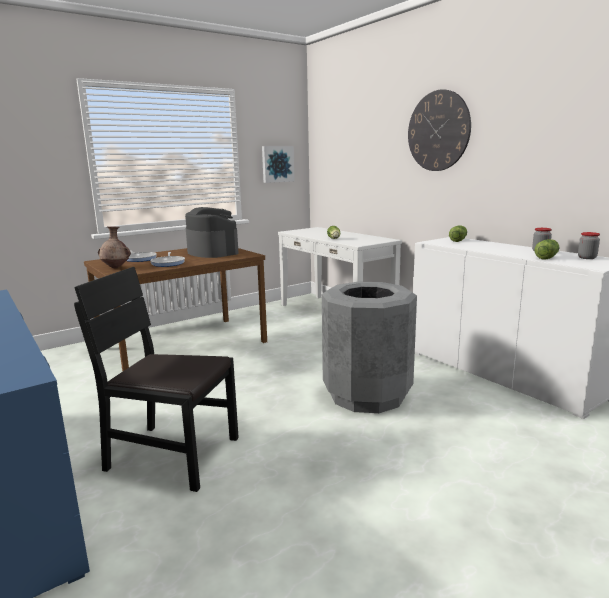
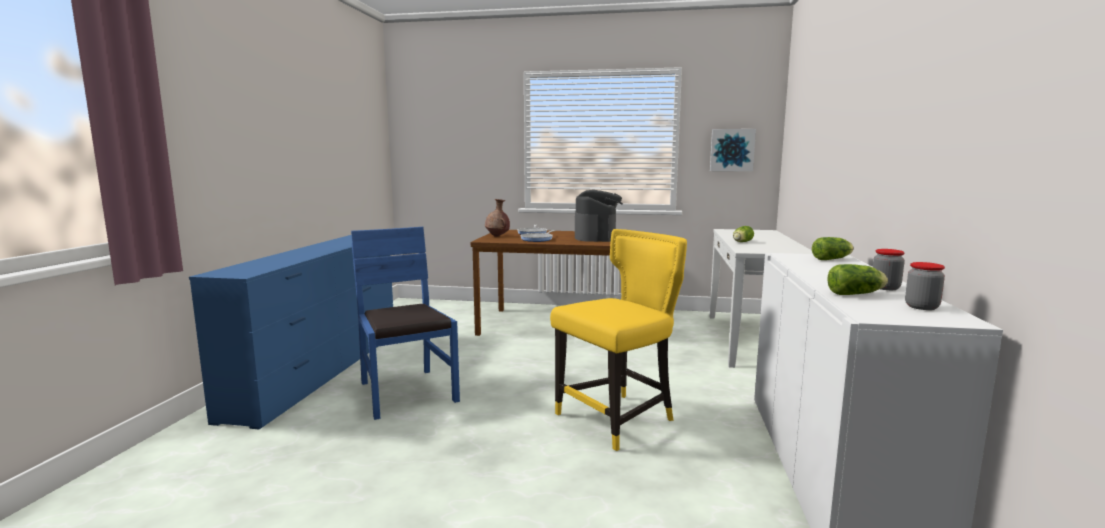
camera: 45 degrees right, 5 degrees down
black chair [74,267,239,492] -> blue chair [351,227,460,420]
grey trash can [322,282,417,413] -> yellow chair [550,229,687,451]
wall clock [408,89,471,171] -> none

